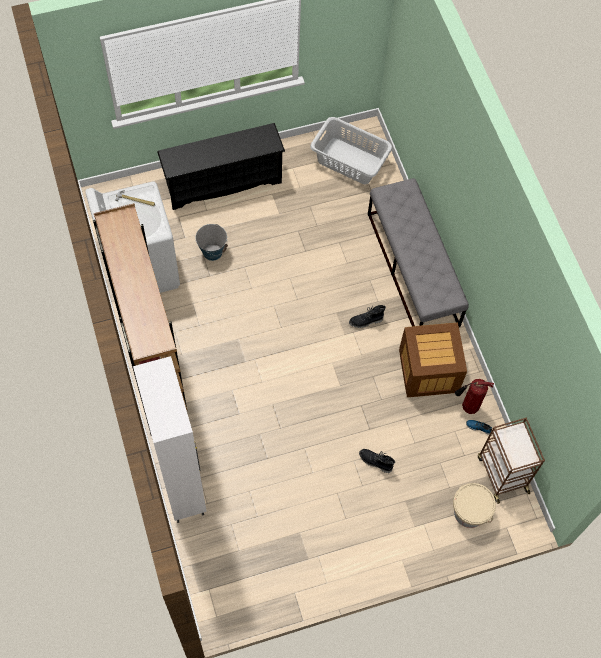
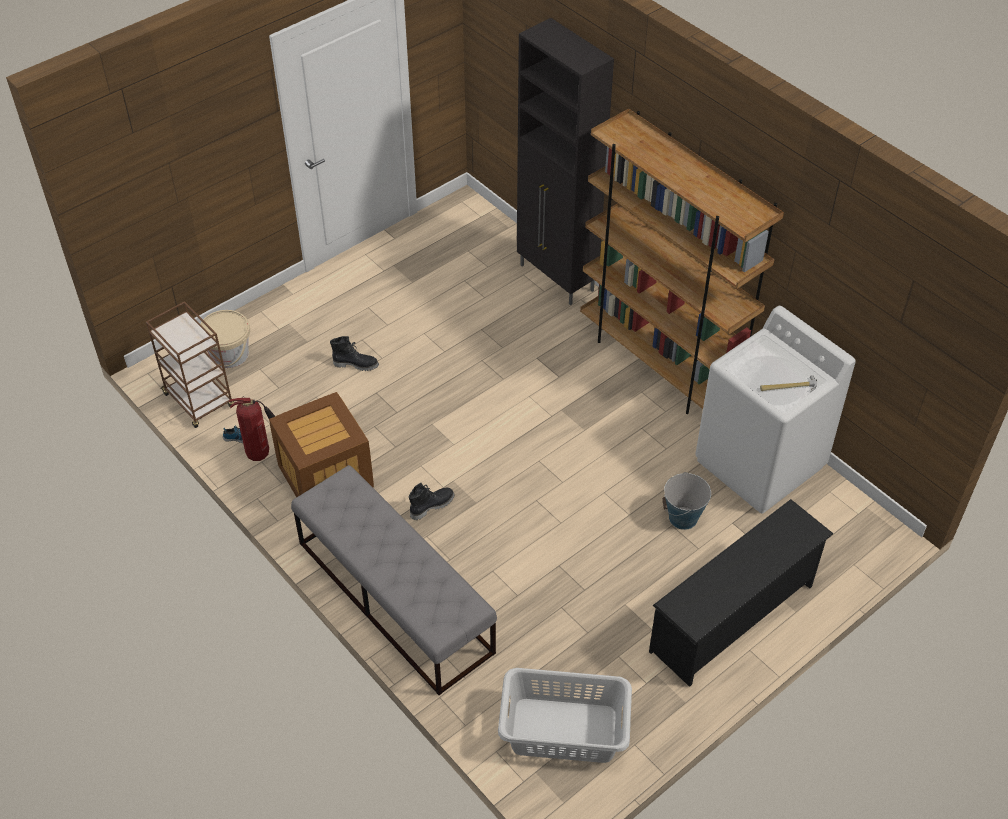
camera: 160 degrees right, 15 degrees down
white cabinet [133,356,207,523] -> black cabinet [517,18,614,305]

